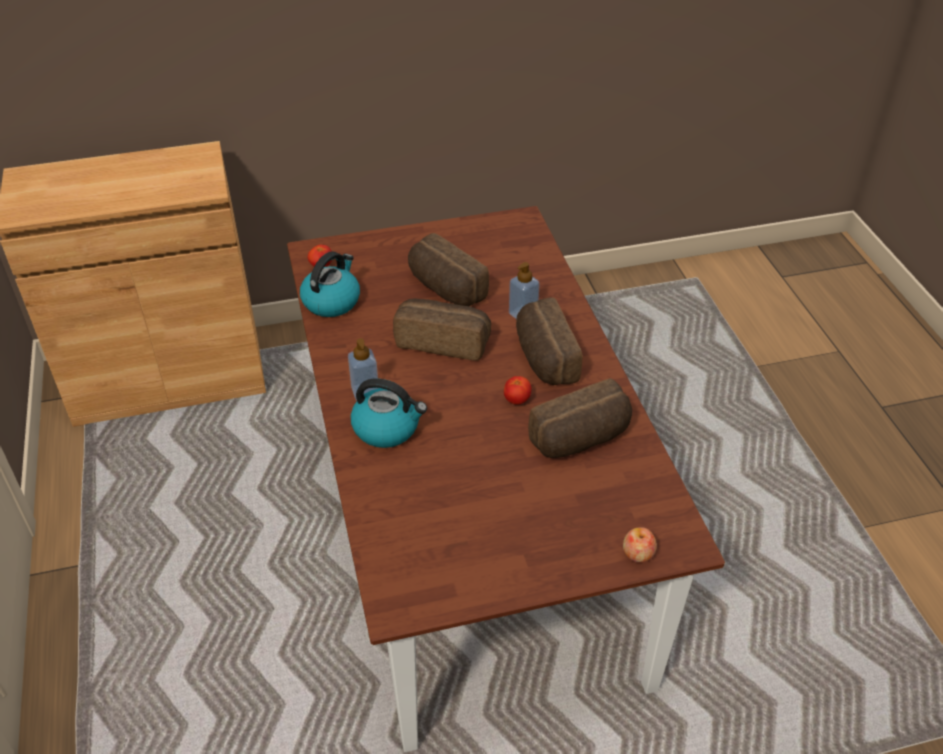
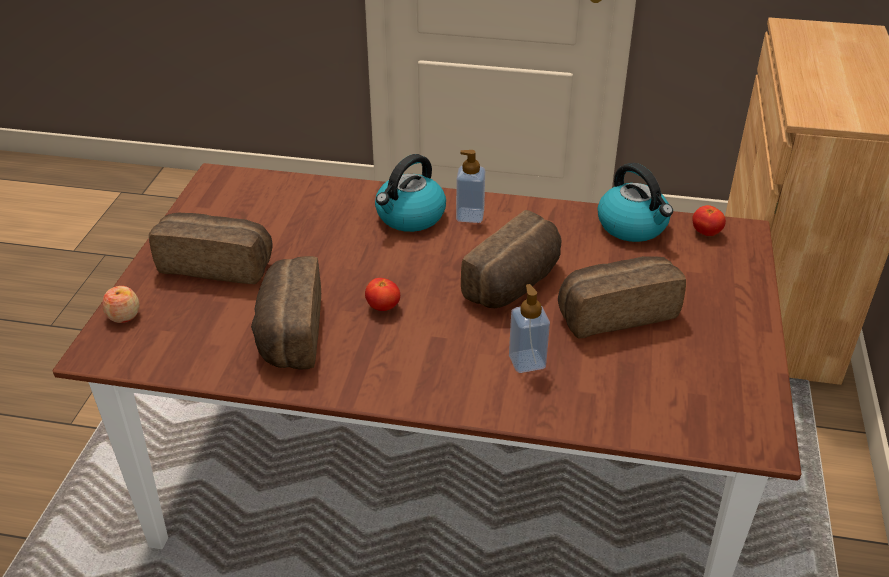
camera: 115 degrees right, 5 degrees down
bread [516,297,582,385] -> bread moved to [149,213,273,284]

